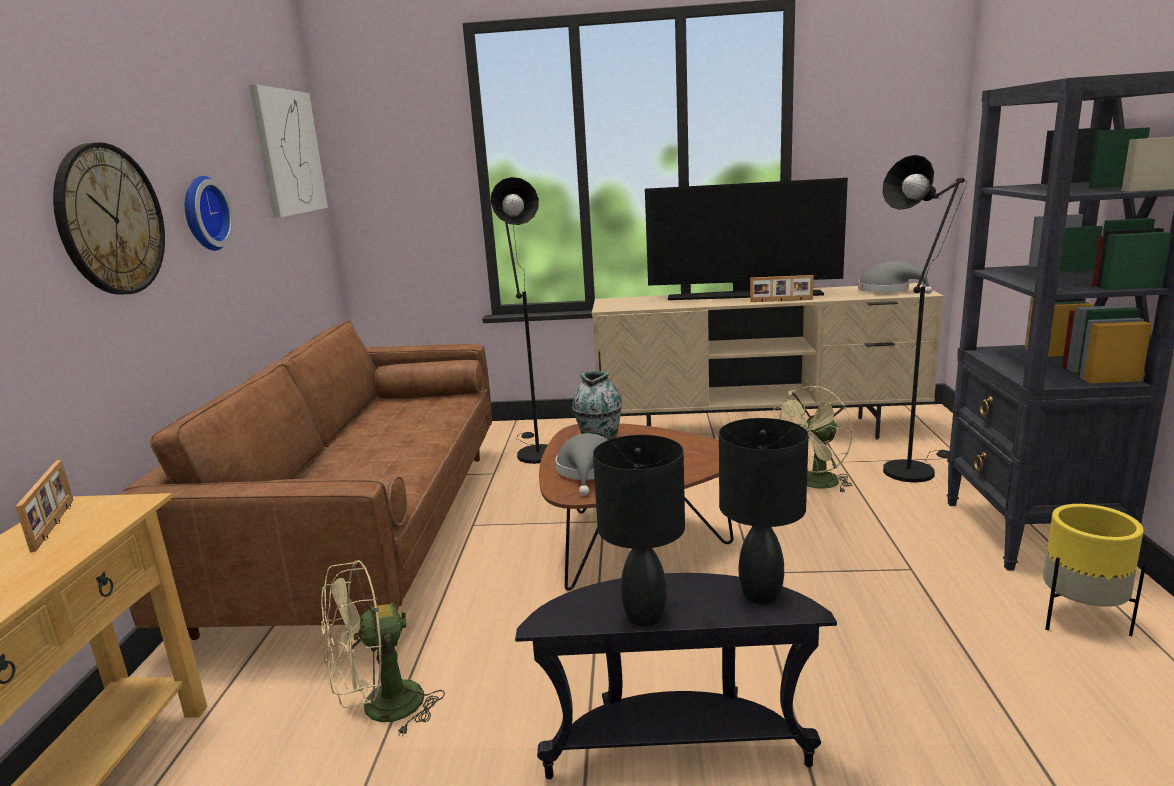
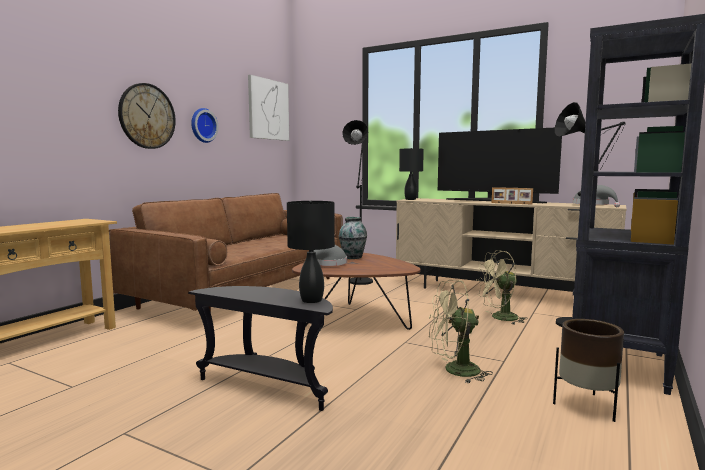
camera: 25 degrees right, 10 degrees down
picture frame [15,460,73,552] -> none
beige fan [321,560,445,737] -> beige fan moved to [429,280,493,383]
black table lamp [593,435,685,627] -> black table lamp moved to [399,148,424,200]
yellow planter [1043,504,1146,636] -> brown planter [553,319,624,422]

